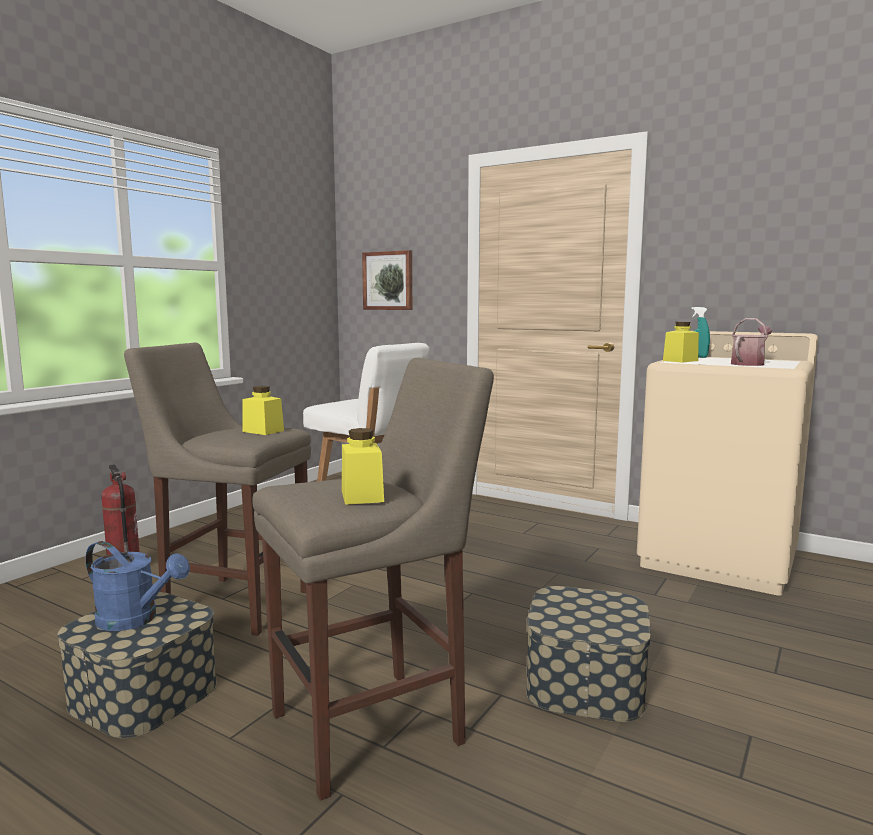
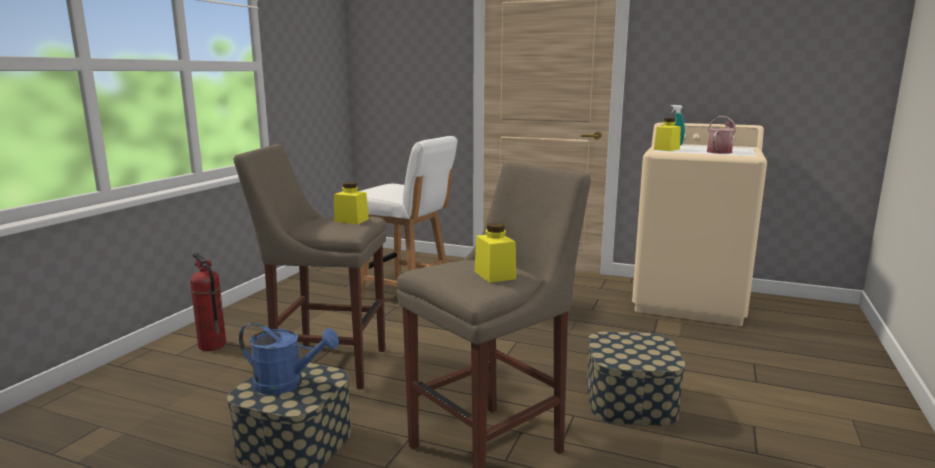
camera: 10 degrees left, 5 degrees up
picture [362,250,412,310] -> none

